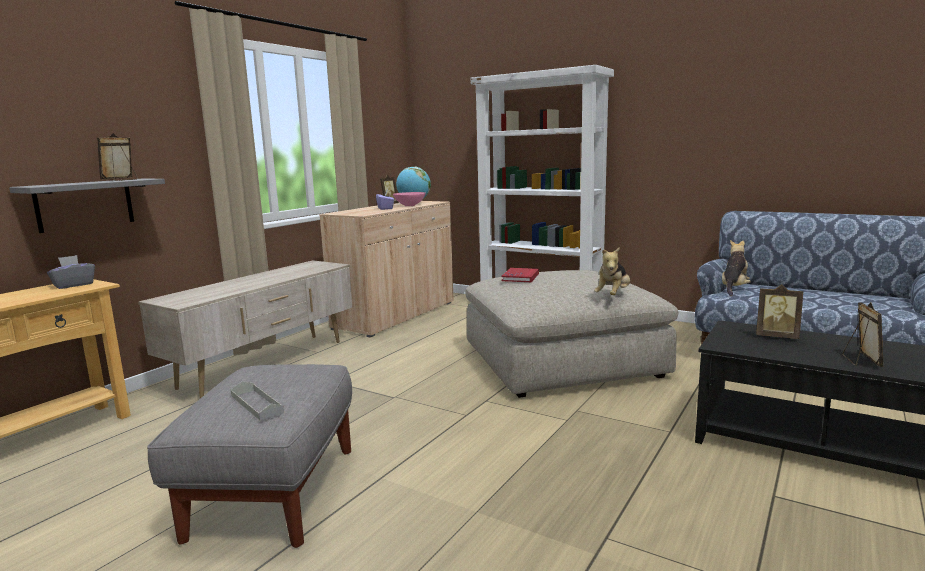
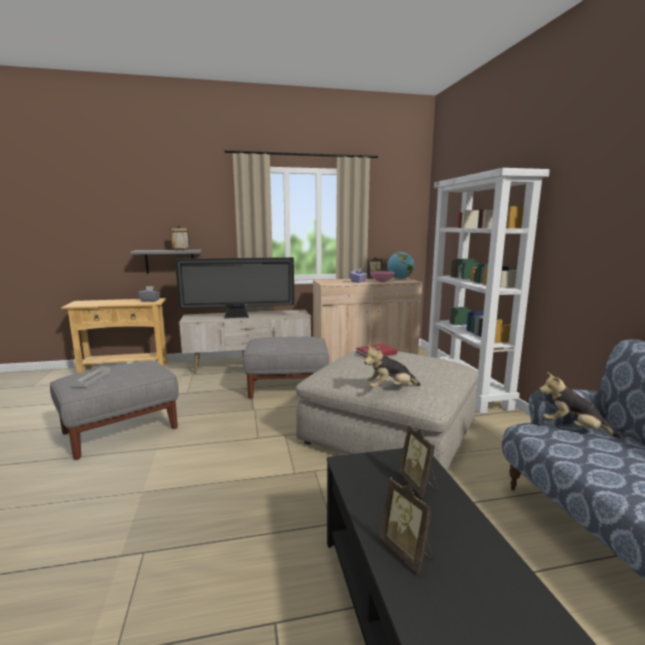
camera: 45 degrees right, 0 degrees up
plush toy [722,240,751,296] -> plush toy turned 135 degrees counterclockwise [539,372,621,439]
picture frame [843,302,883,367] -> picture frame turned 90 degrees clockwise [380,477,433,573]
none -> television [175,257,295,318]
none -> grey ottoman [243,337,329,399]

